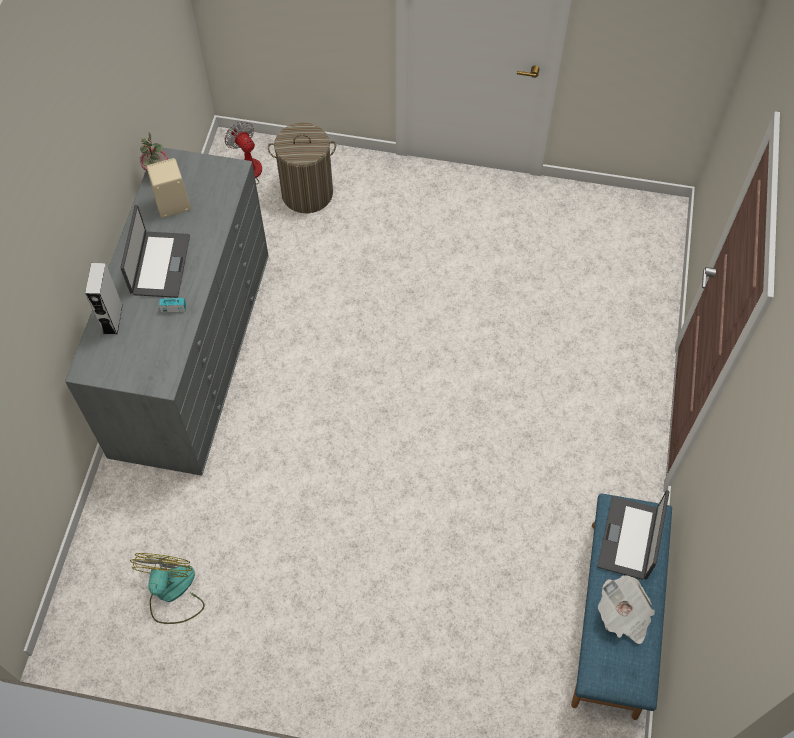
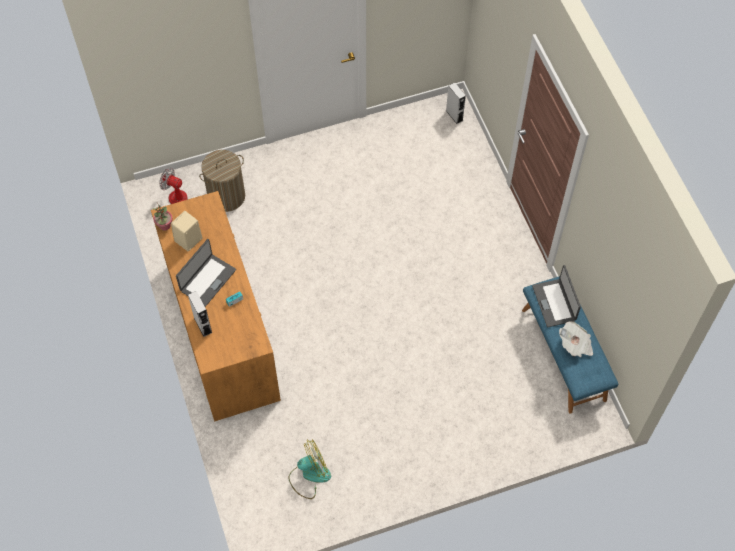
camera: 30 degrees left, 0 degrees up
grey dresser [65,147,269,476] -> brown dresser [151,191,281,421]
laptop [120,205,190,298] -> laptop turned 60 degrees clockwise [176,239,236,307]
fan [130,553,205,624] -> fan turned 90 degrees clockwise [288,439,331,499]
none -> grey speaker [446,82,466,124]

